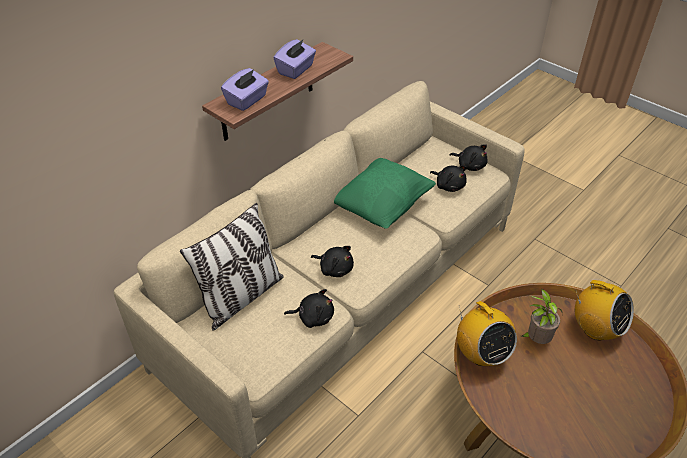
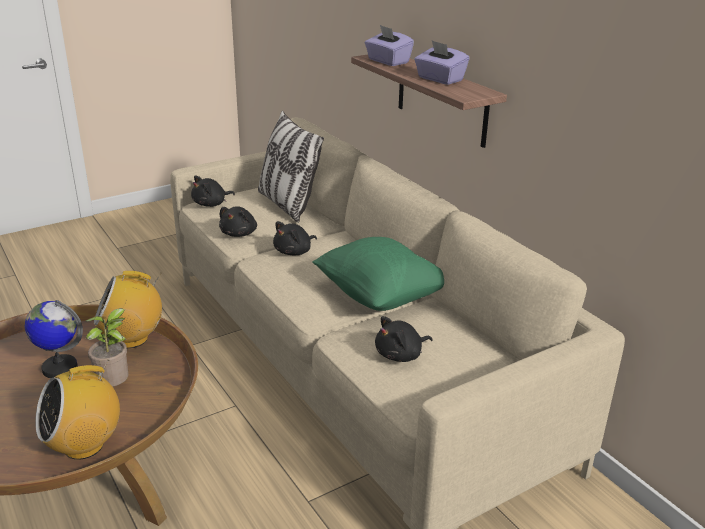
camera: 105 degrees right, 15 degrees down
black plush toy [450,144,488,171] -> black plush toy moved to [191,175,235,207]
none -> globe [25,300,83,378]

